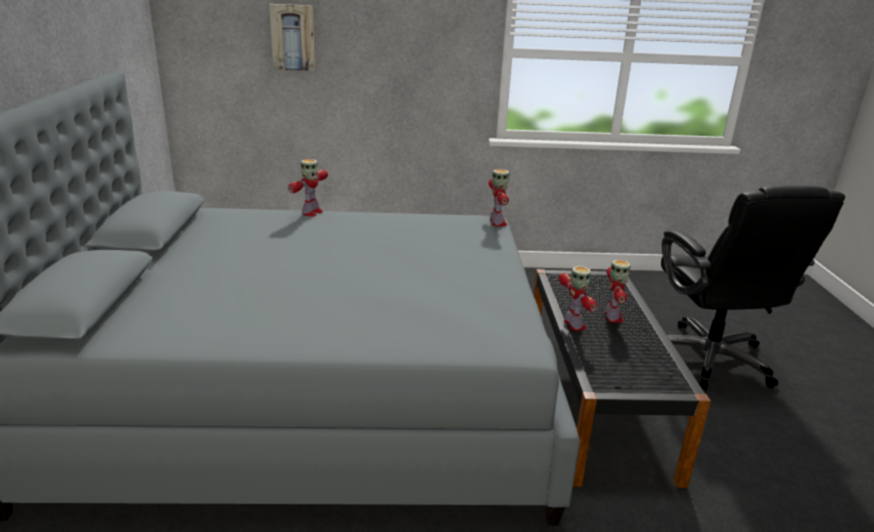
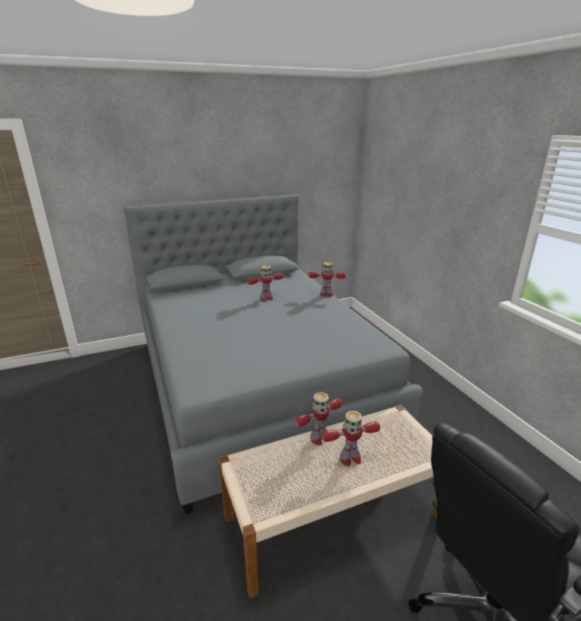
camera: 70 degrees right, 0 degrees up
picture [269,4,315,71] -> none
toy robot [489,169,509,227] -> toy robot moved to [247,265,283,301]
black bench [533,269,711,488] -> beige bench [219,405,437,598]

